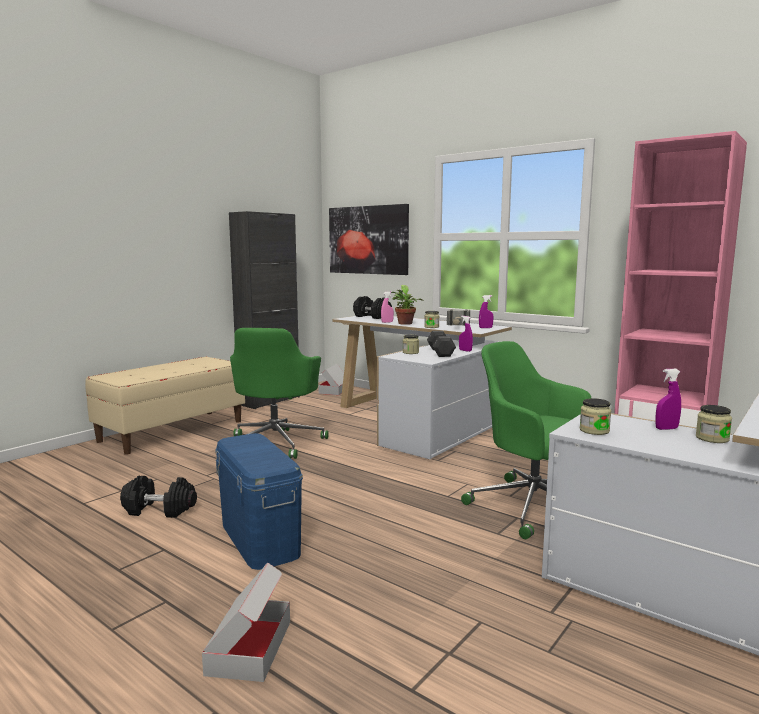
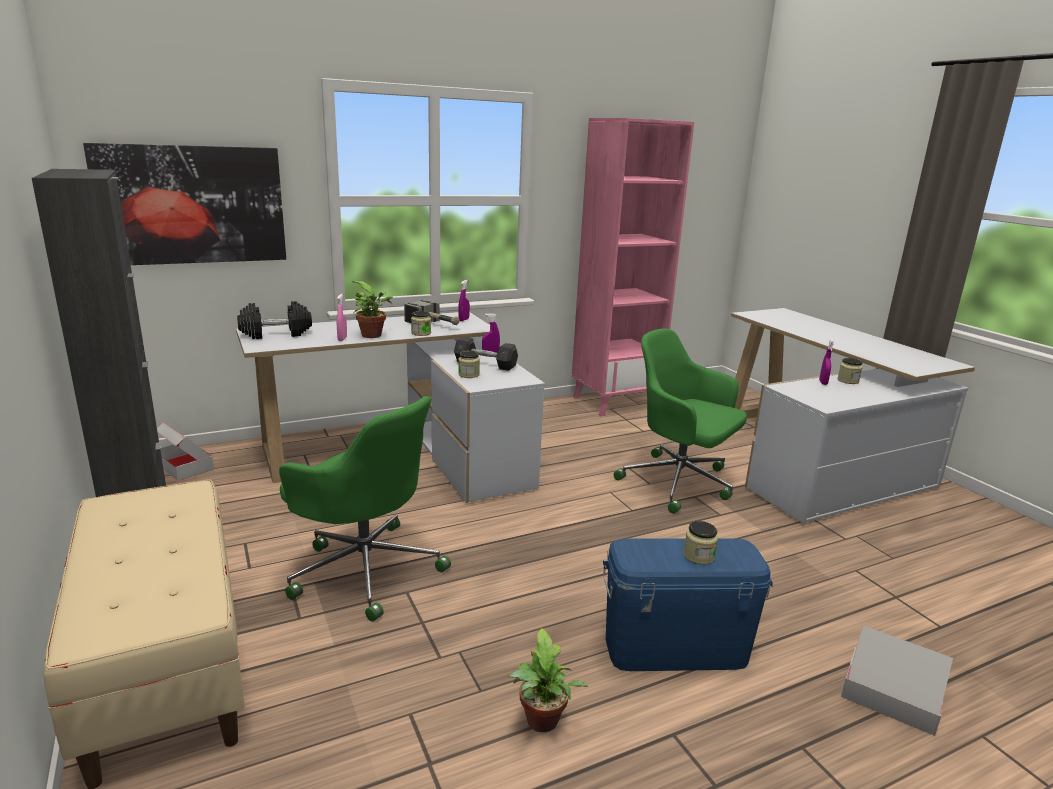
camera: 65 degrees left, 10 degrees up
black dumbbell [120,476,197,518] -> potted plant [509,628,588,732]
green office chair [461,341,591,539] -> green office chair turned 60 degrees clockwise [614,329,747,513]
jar [580,398,611,435] -> jar moved to [683,521,718,565]

